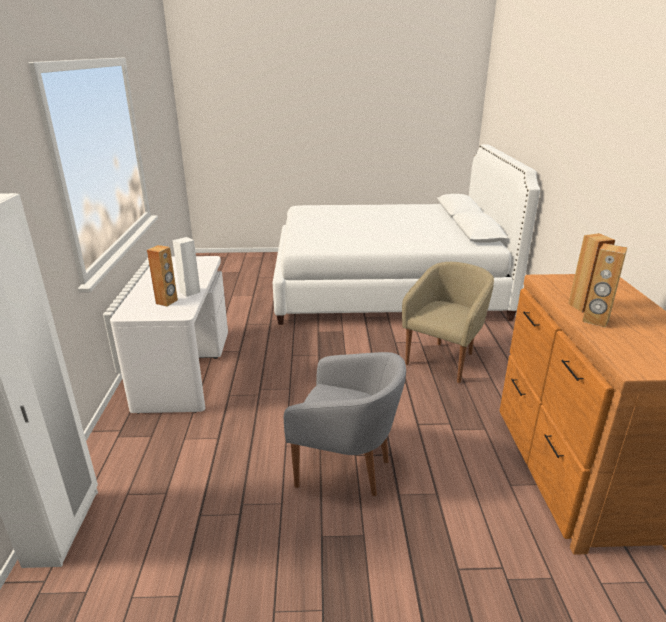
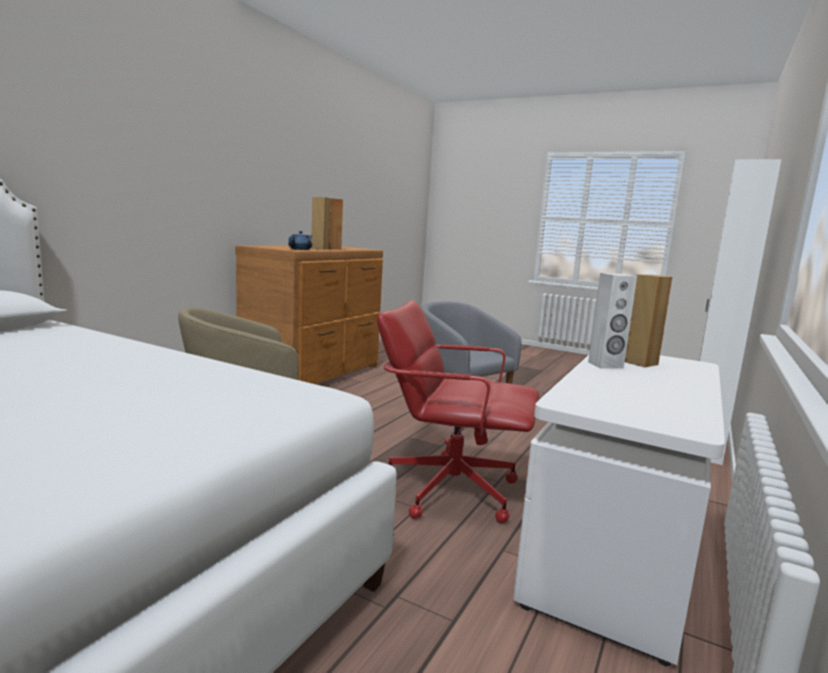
camera: 150 degrees left, 15 degrees down
none -> blue teapot [288,231,313,250]
none -> red office chair [377,300,539,523]

